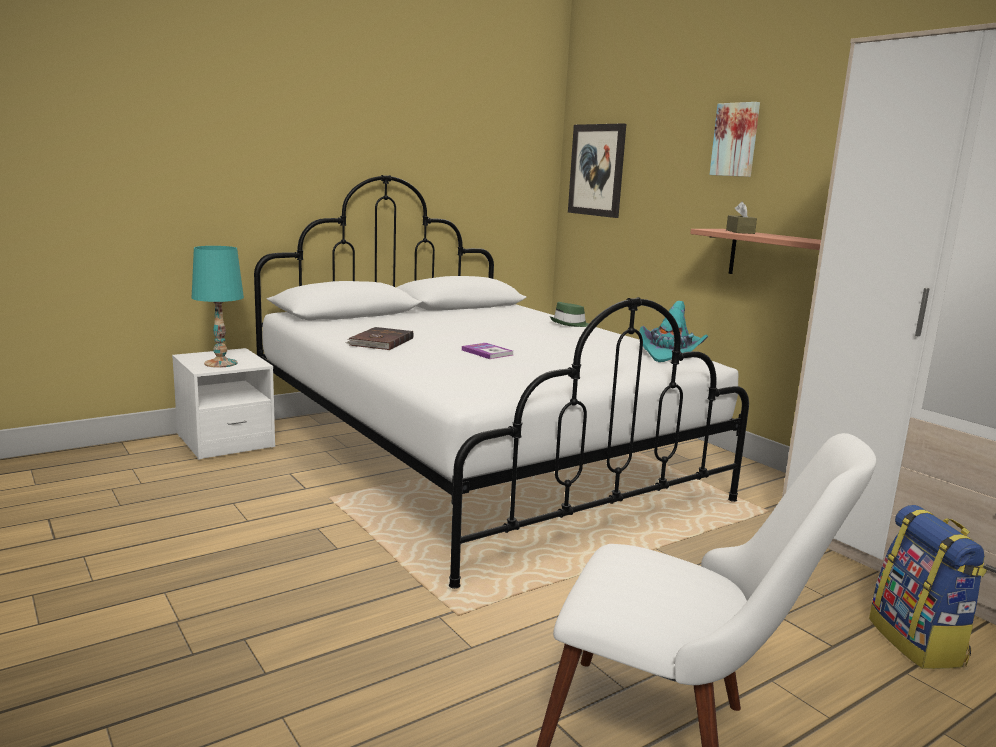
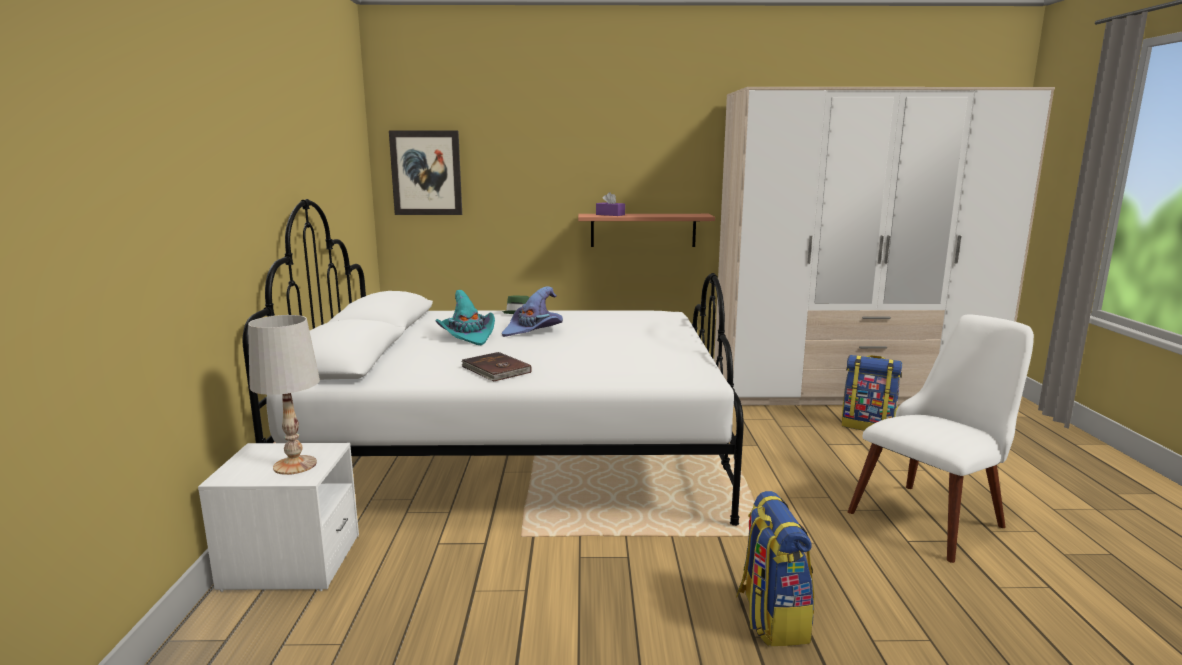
camera: 55 degrees left, 0 degrees up
turquoise table lamp [192,246,244,368] -> white table lamp [248,315,320,475]
book [462,343,513,359] -> none
turquoise hat [640,301,708,362] -> turquoise hat moved to [435,290,495,345]
picture [709,102,760,177] -> none
brown tissue box [726,202,757,234] -> purple tissue box [596,192,625,216]
none -> purple hat [502,286,563,337]
none -> backpack [736,491,814,646]

